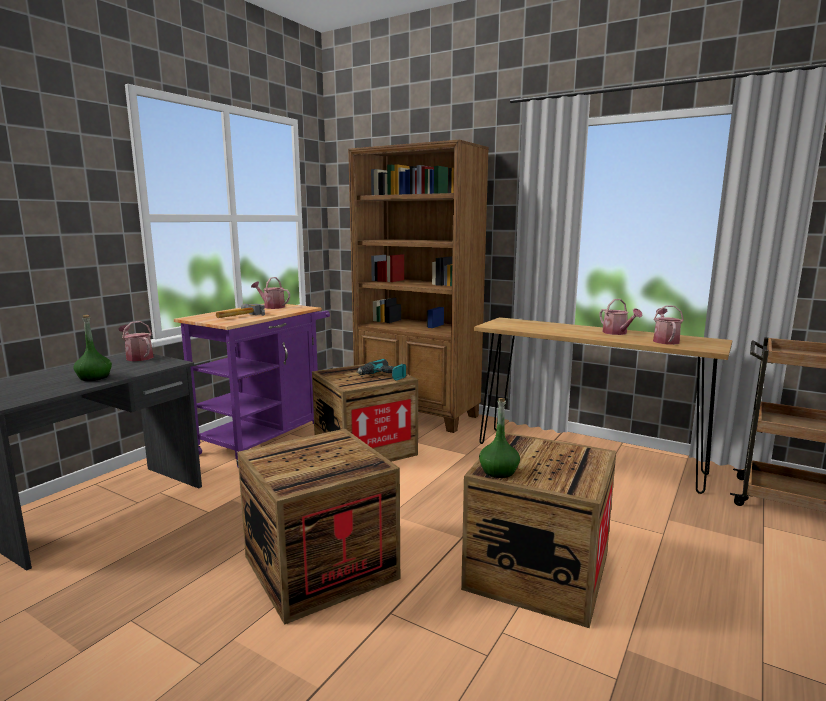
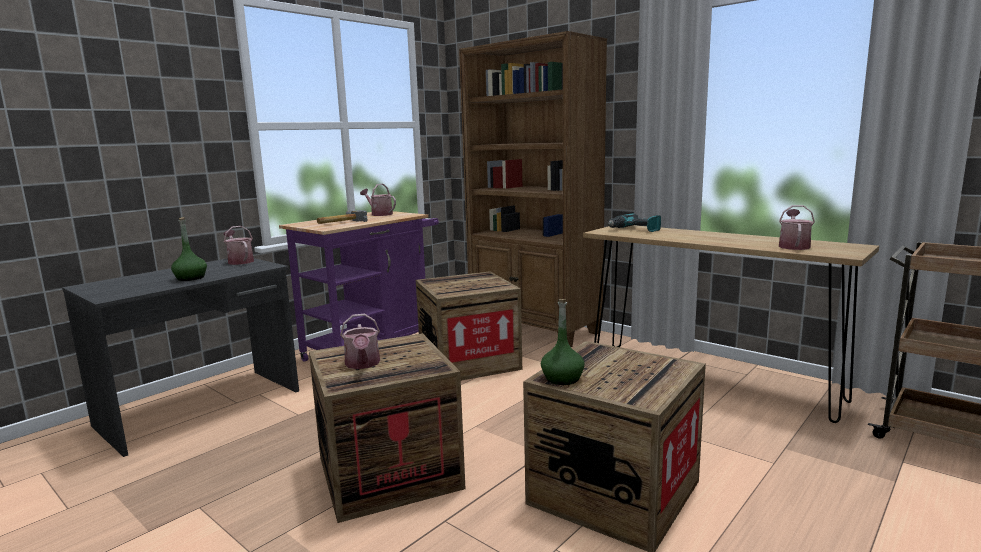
camera: 10 degrees right, 0 degrees up
power drill [356,359,406,381] -> power drill moved to [608,213,661,232]
watering can [599,299,642,335] -> watering can moved to [340,314,380,369]

